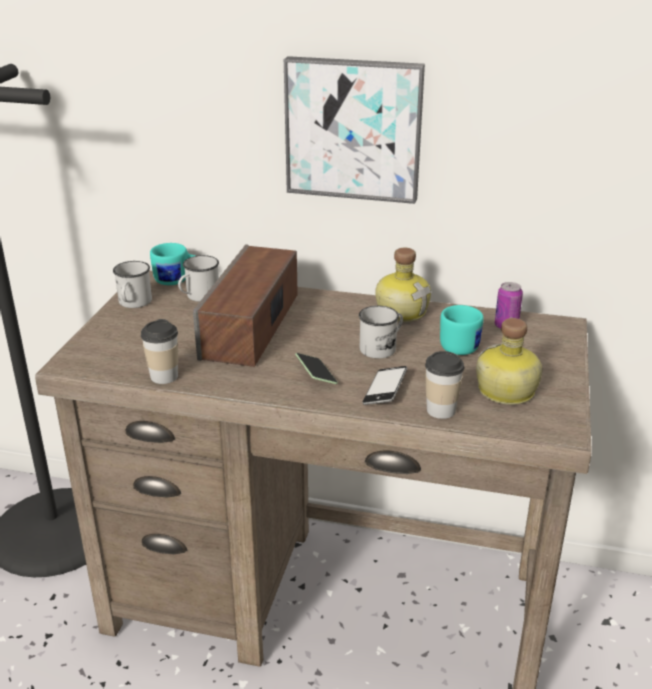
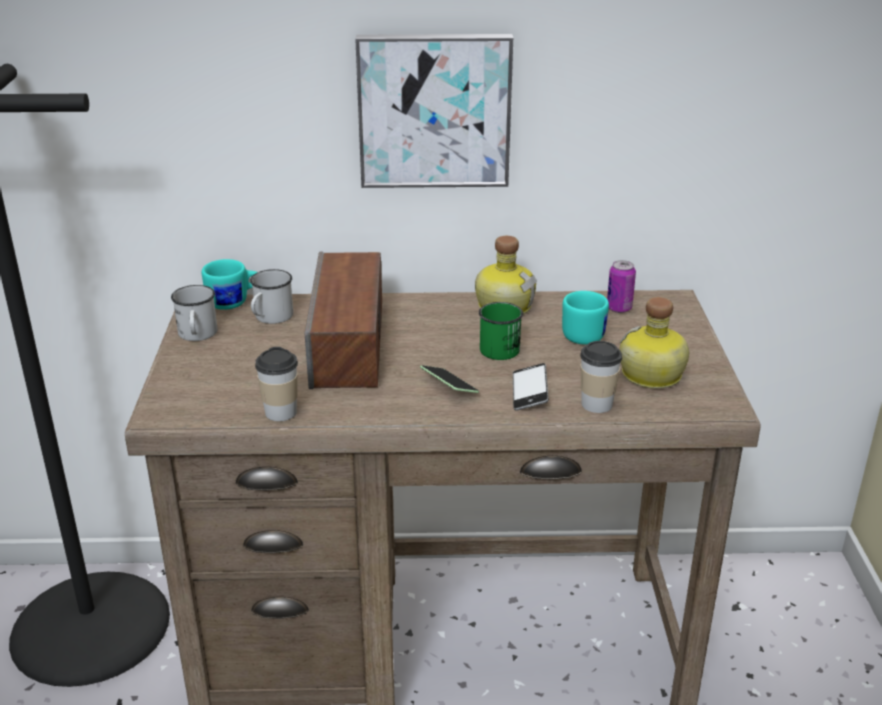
camera: 15 degrees left, 0 degrees up
white mug [359,306,403,359] -> green mug [479,302,523,360]

